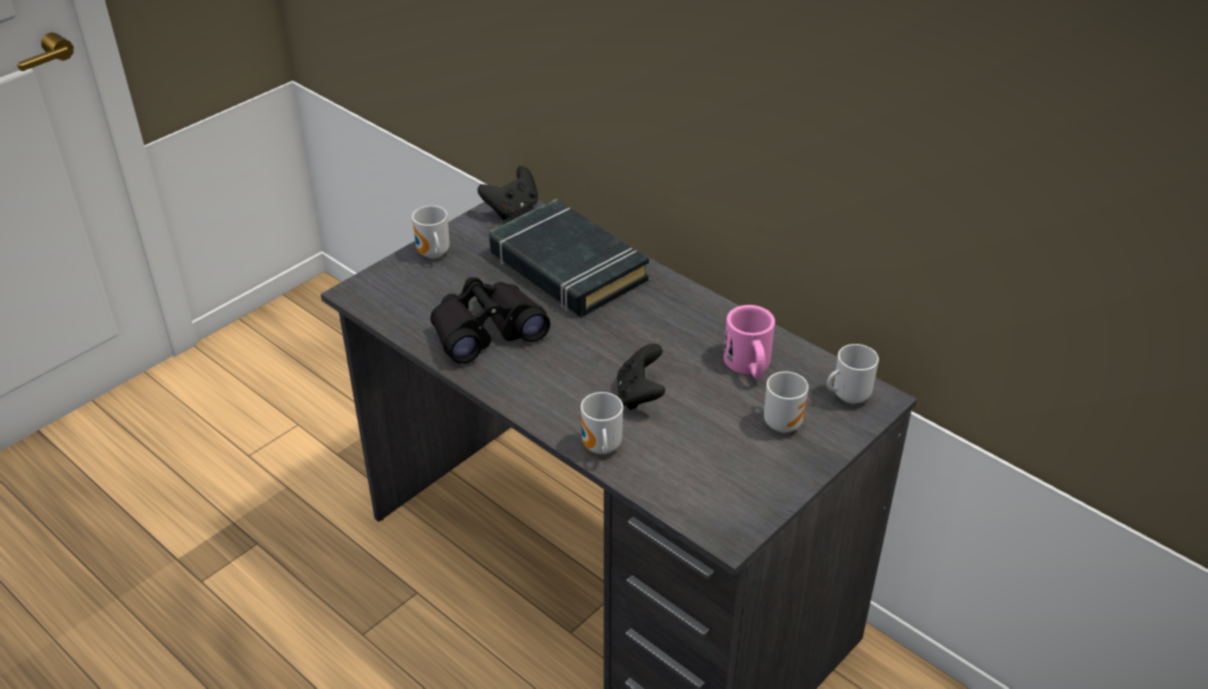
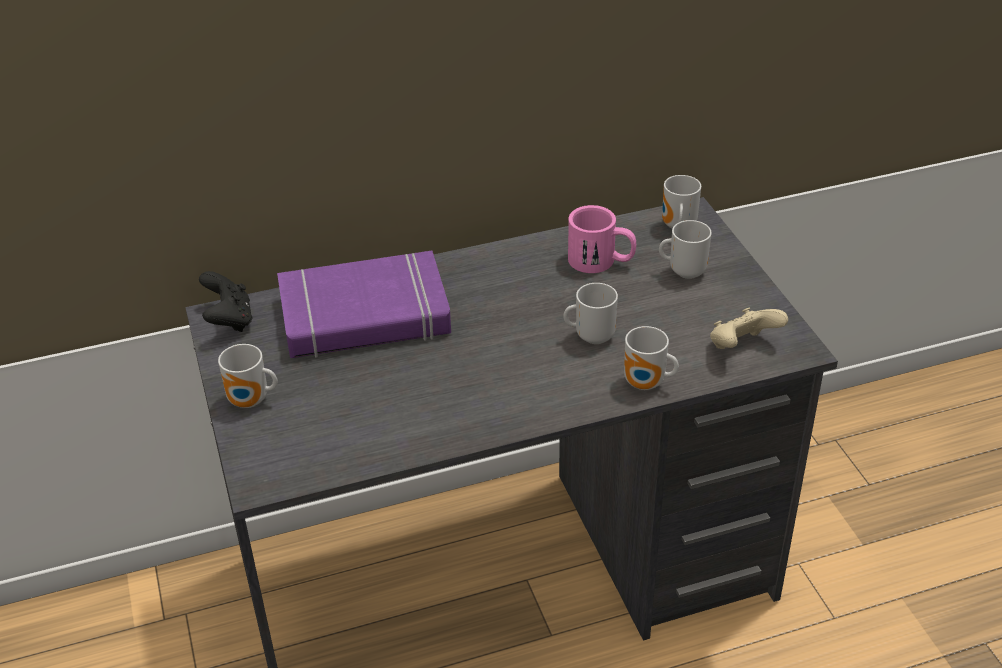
camera: 60 degrees left, 0 degrees up
black binoculars [430,277,550,364] -> none
black book [489,199,649,317] -> purple book [277,251,451,358]
black game controller [617,343,665,410] -> mug [563,283,618,344]
none -> beige game controller [710,308,788,349]

